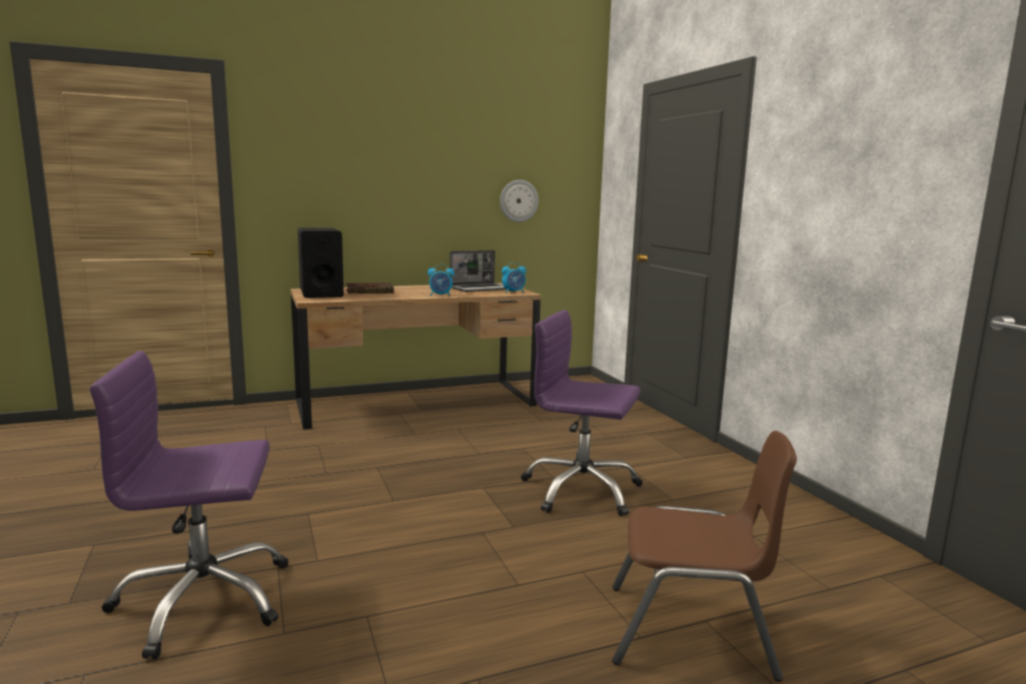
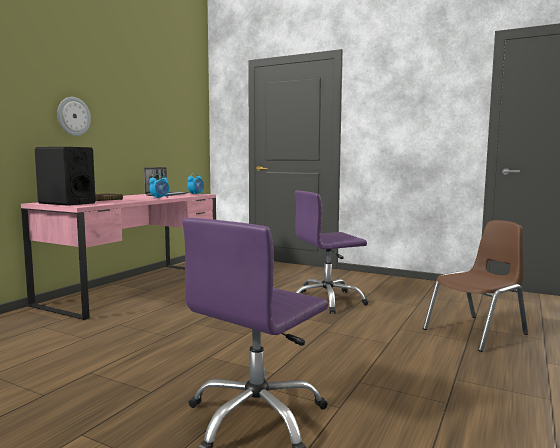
camera: 40 degrees left, 5 degrees down
brown desk [290,283,541,430] -> pink desk [21,193,216,320]
wall clock [500,180,539,222] -> wall clock moved to [57,97,91,136]

